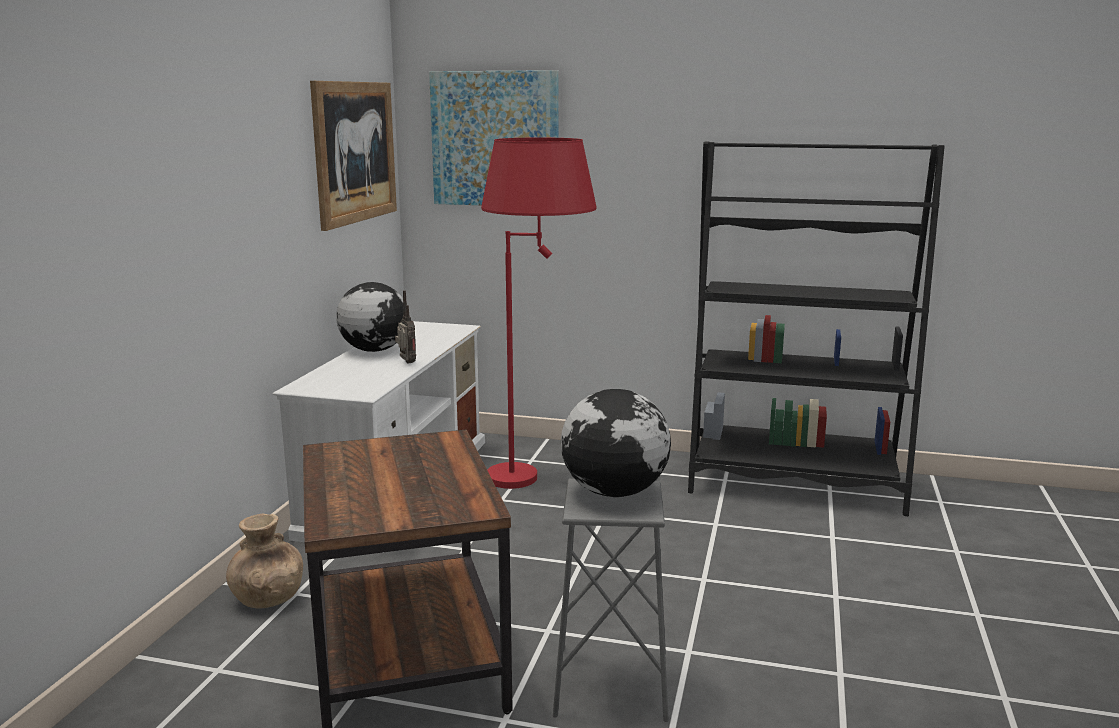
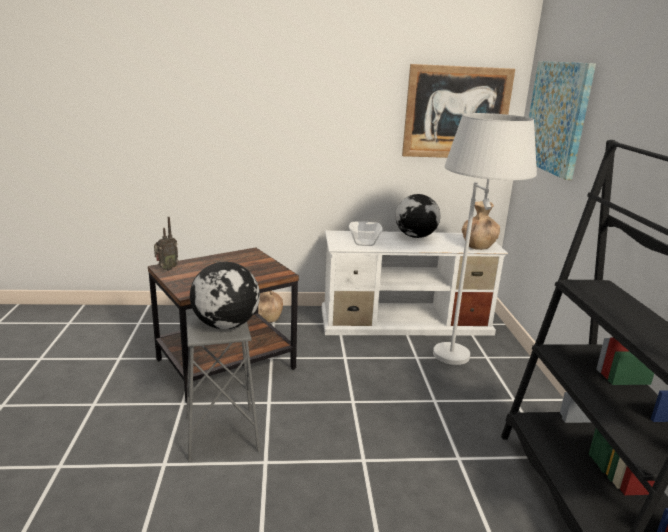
camera: 70 degrees right, 5 degrees up
radio [395,290,416,363] -> radio moved to [154,217,179,271]
red floor lamp [481,138,596,489] -> white floor lamp [433,113,537,365]
none -> bowl [349,222,383,246]
none -> brown vase [462,201,500,250]

